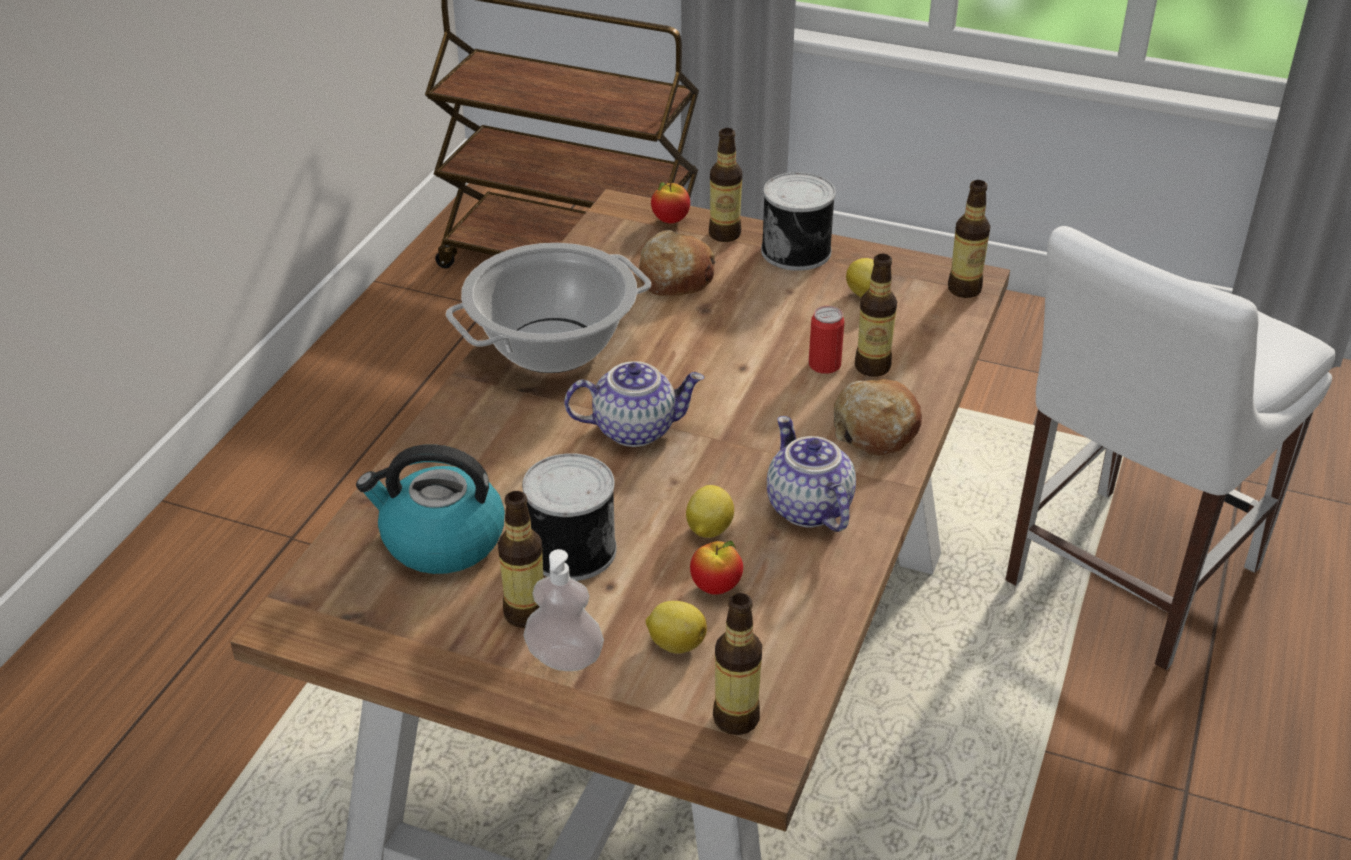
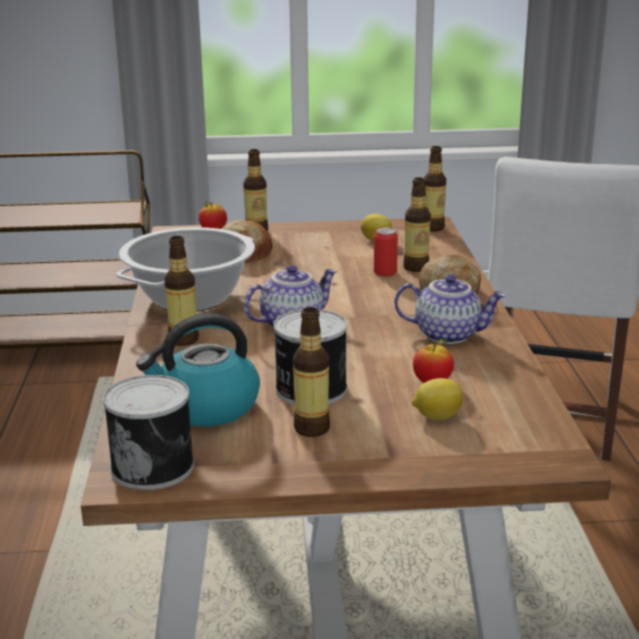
camera: 25 degrees left, 15 degrees down
soap dispenser [523,549,604,671] -> none
lemon [686,485,734,538] -> none
bottle [713,593,762,735] -> bottle moved to [164,236,199,346]
can [761,172,836,271] -> can moved to [103,375,194,490]
teapot [767,416,856,532] -> teapot turned 150 degrees clockwise [394,274,506,344]

